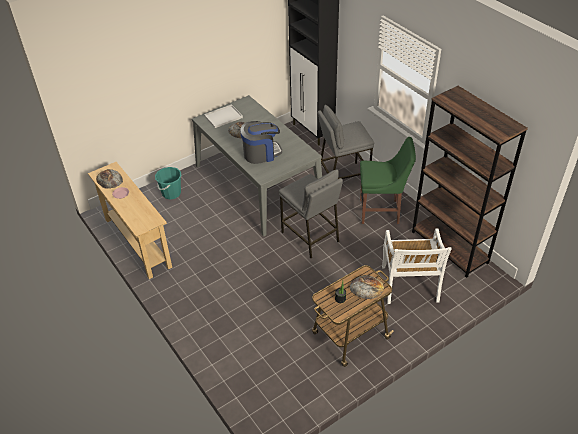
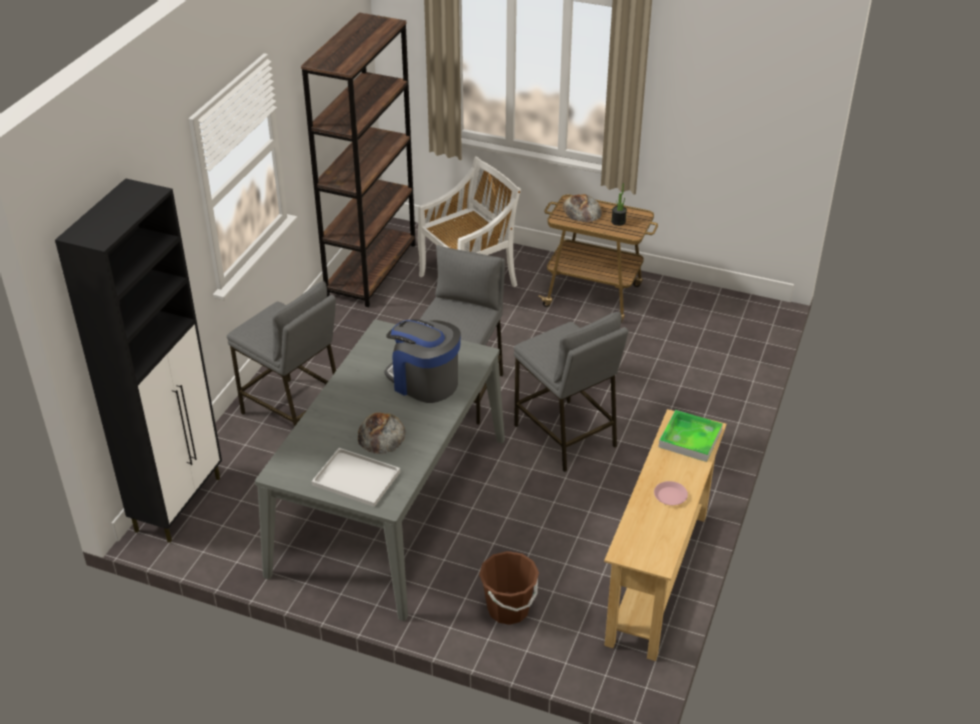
camera: 125 degrees left, 5 degrees down
bread [96,169,123,189] -> none
turquoise bucket [155,167,182,199] -> brown bucket [479,551,539,625]
green chair [360,137,416,224] -> none
none -> grey stool [514,312,628,472]
none -> tray [659,410,723,462]

